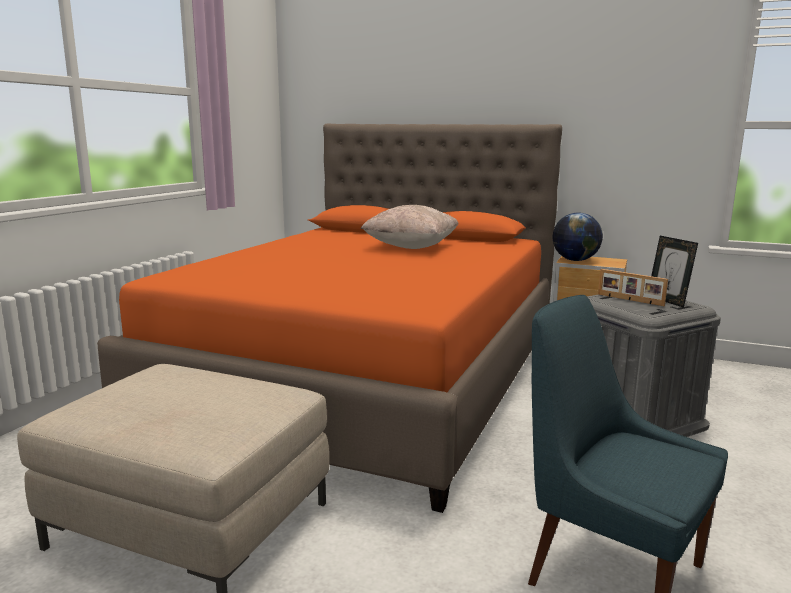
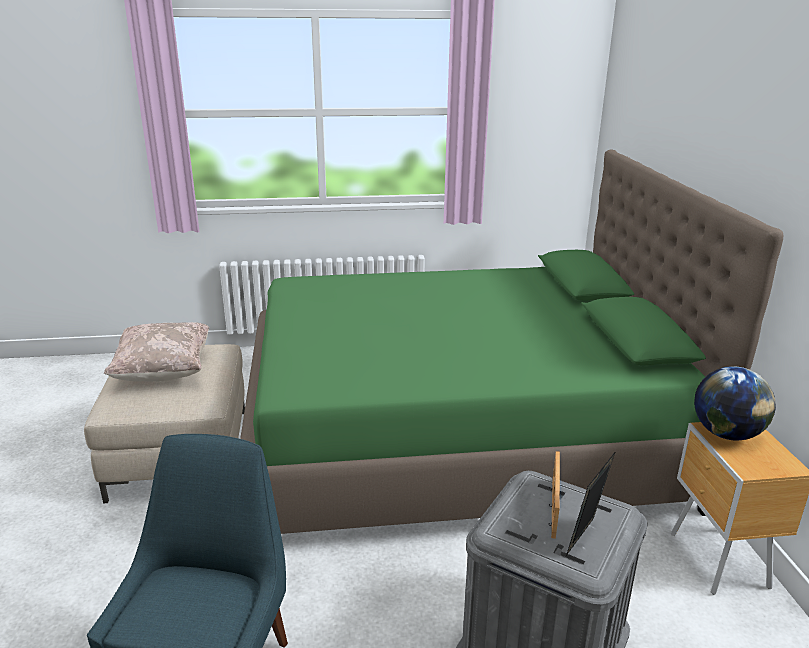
camera: 60 degrees right, 10 degrees up
orange bed [97,124,562,513] -> green bed [240,149,783,534]
beige pillow [361,205,459,249] -> beige pillow moved to [104,322,210,382]

